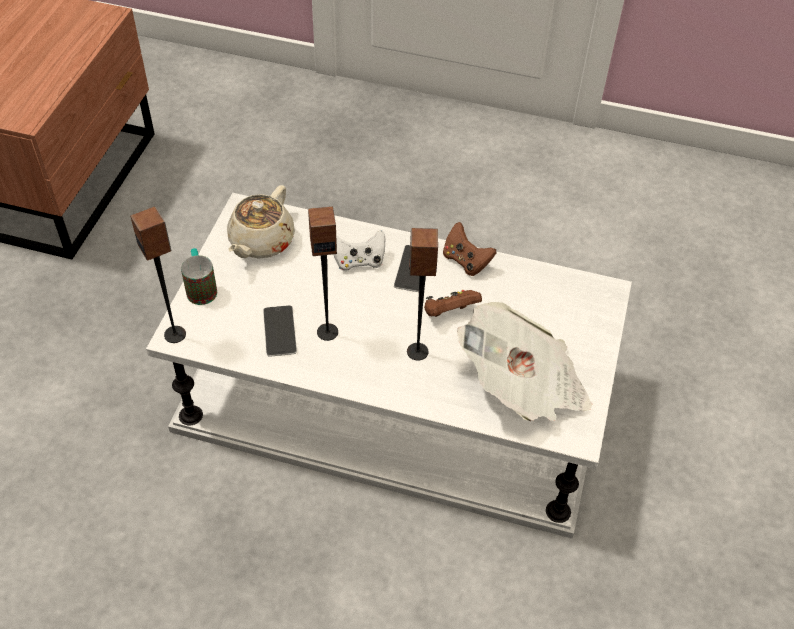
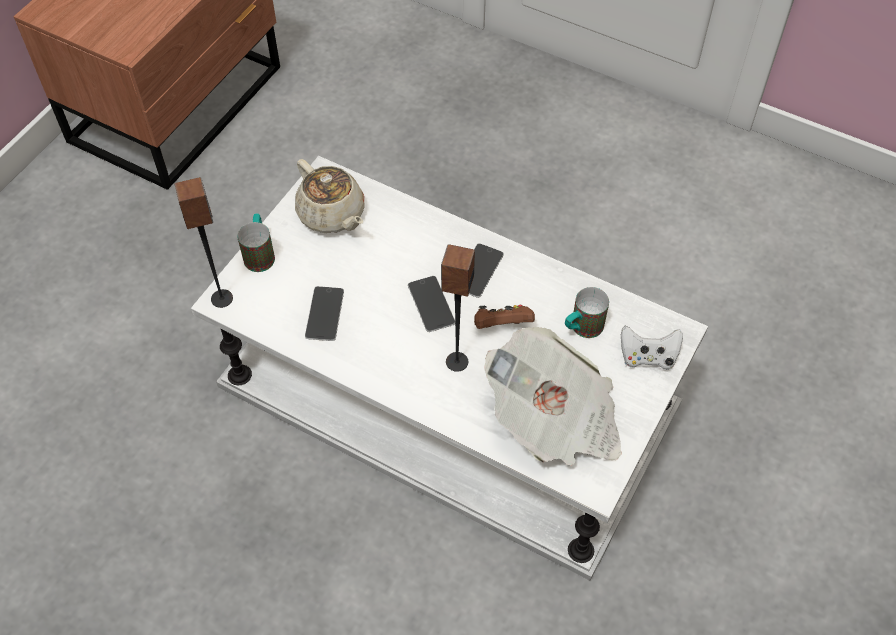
camera: 15 degrees right, 5 degrees up
beige teapot [227,185,295,259] -> beige teapot turned 75 degrees counterclockwise [295,159,365,233]
speaker [308,206,338,341] -> none
white game controller [333,230,385,271] -> white game controller moved to [621,326,683,370]
brown game controller [443,222,496,276] -> none
none -> phone [408,276,455,332]
none -> mug [565,287,609,338]

